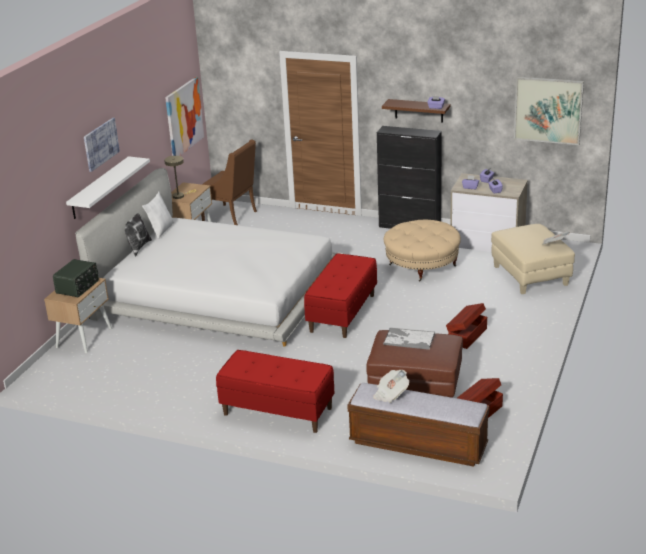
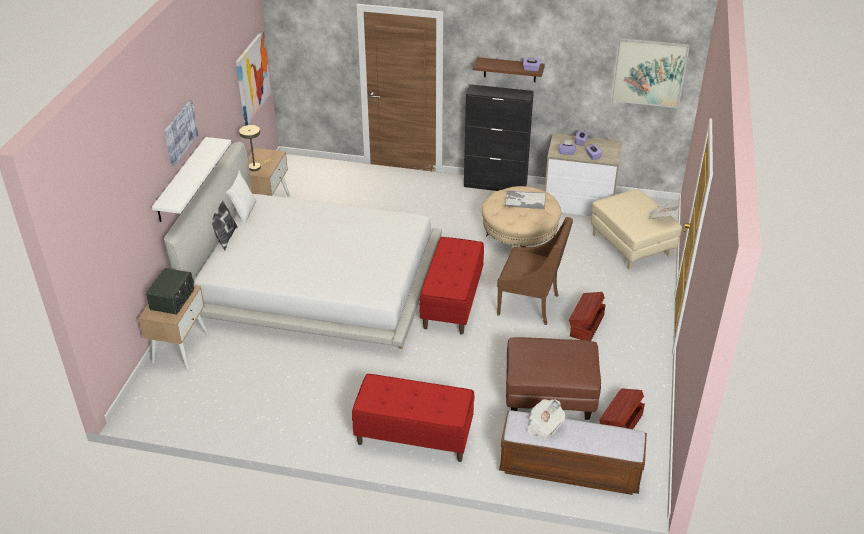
camera: 10 degrees left, 10 degrees up
brown armchair [201,140,257,225] -> brown armchair moved to [497,217,573,325]
tray [383,327,435,350] -> tray moved to [504,190,546,209]

